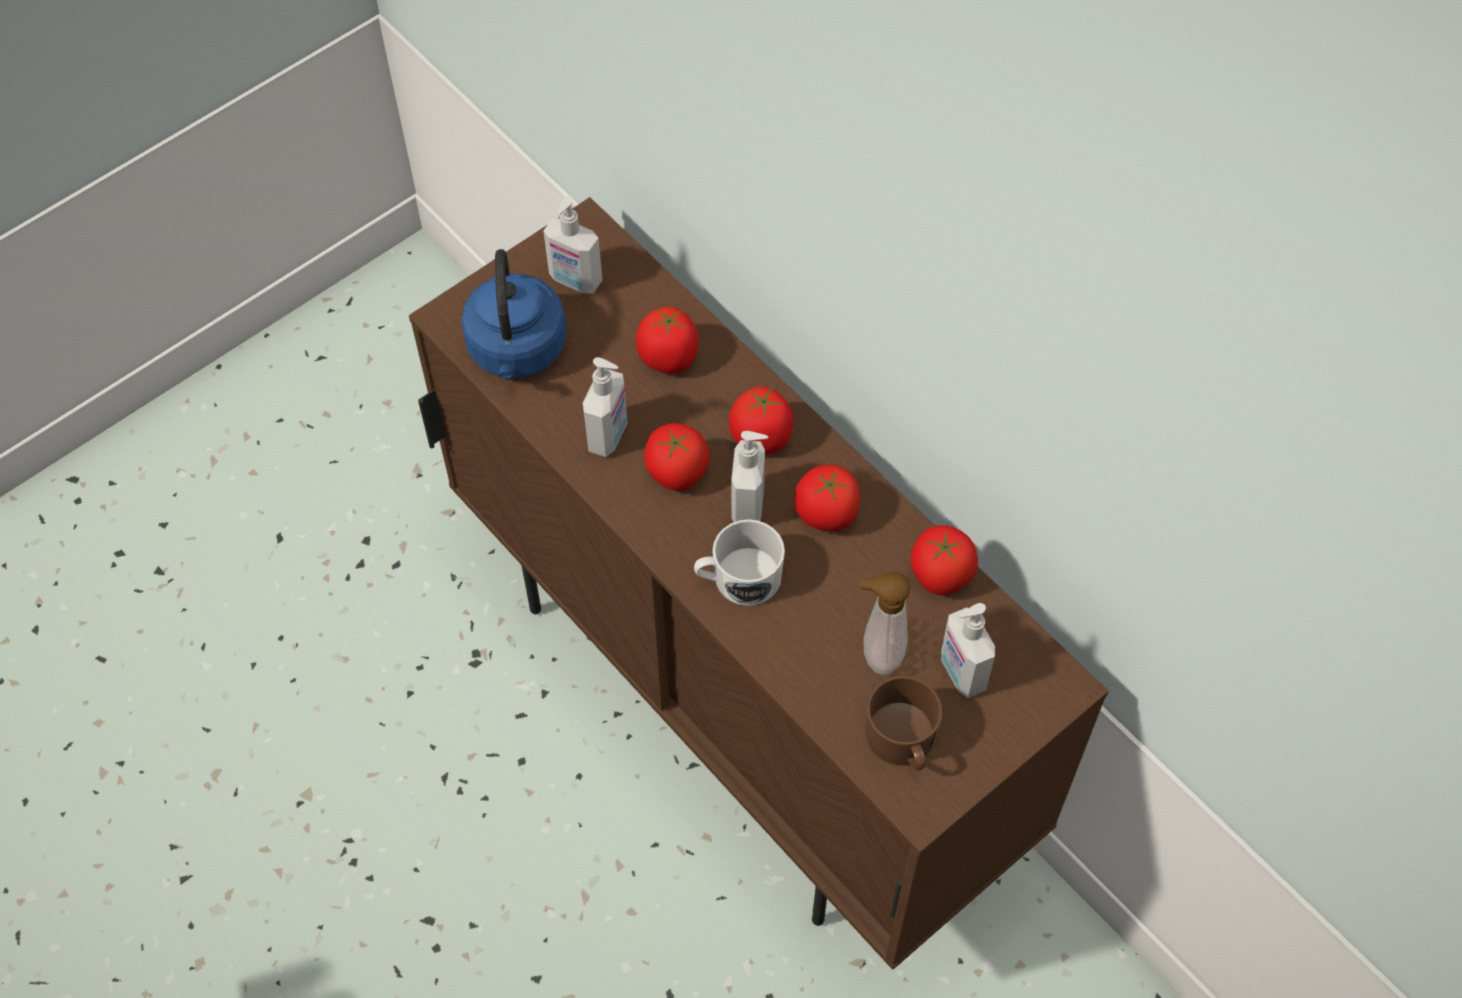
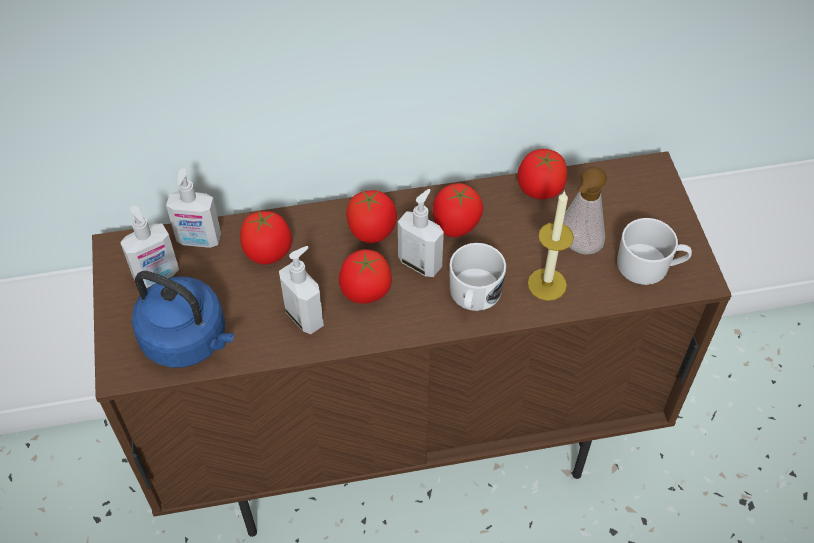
camera: 60 degrees left, 5 degrees down
brown mug [866,676,943,771] -> white mug [617,218,692,285]
soap dispenser [941,603,995,698] -> soap dispenser moved to [166,168,221,248]
none -> candle [528,191,574,301]

